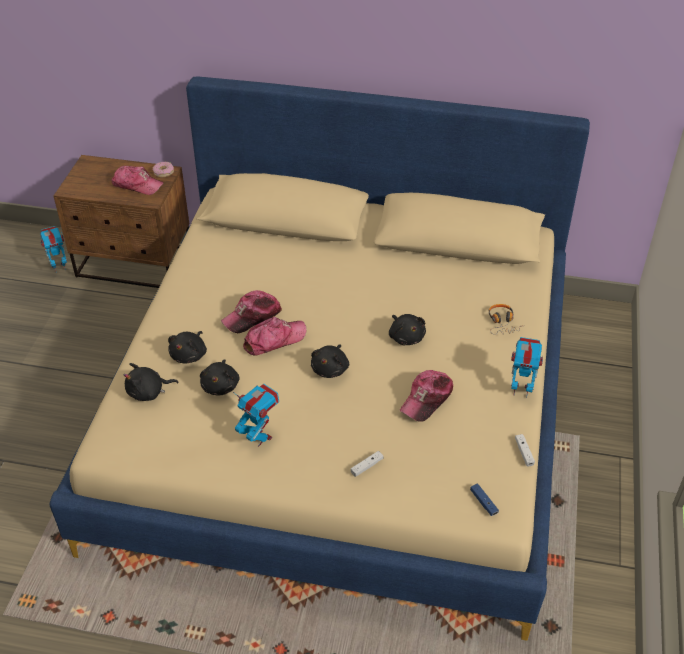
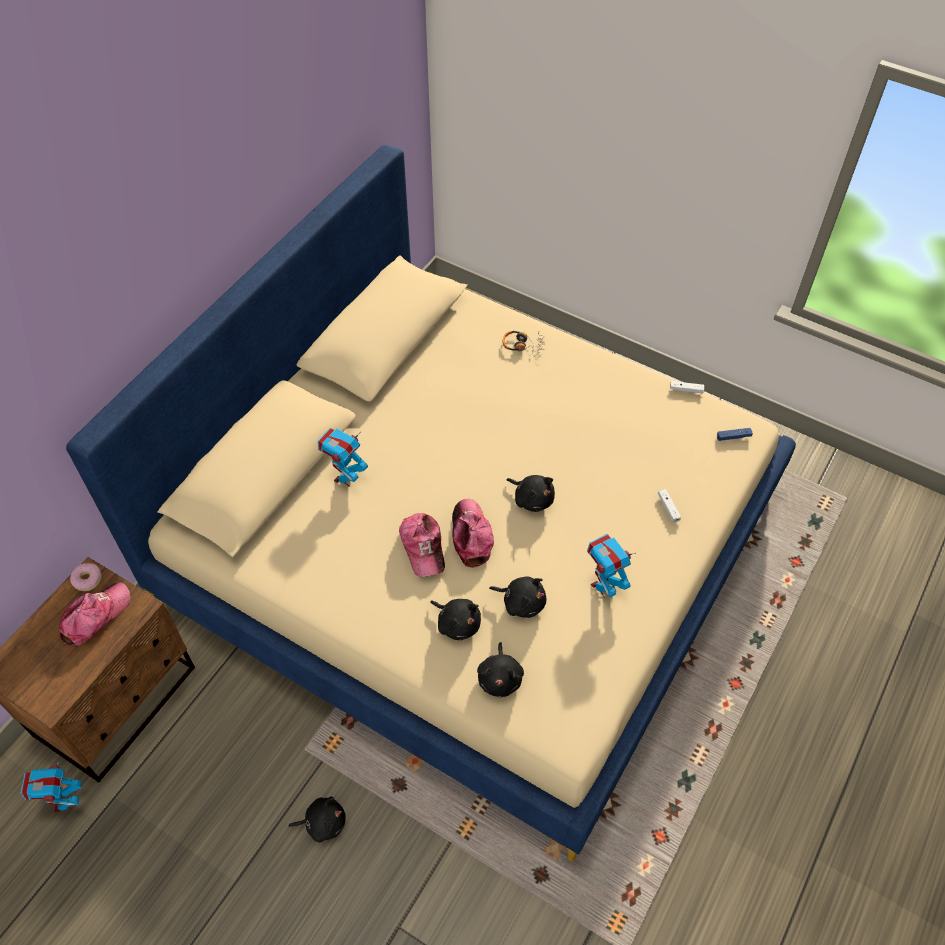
camera: 70 degrees left, 10 degrees up
black plush toy [389,314,426,345] -> black plush toy moved to [288,796,346,842]
cap [400,370,453,422] -> none
toy robot [511,337,543,398] -> toy robot moved to [318,428,368,487]

